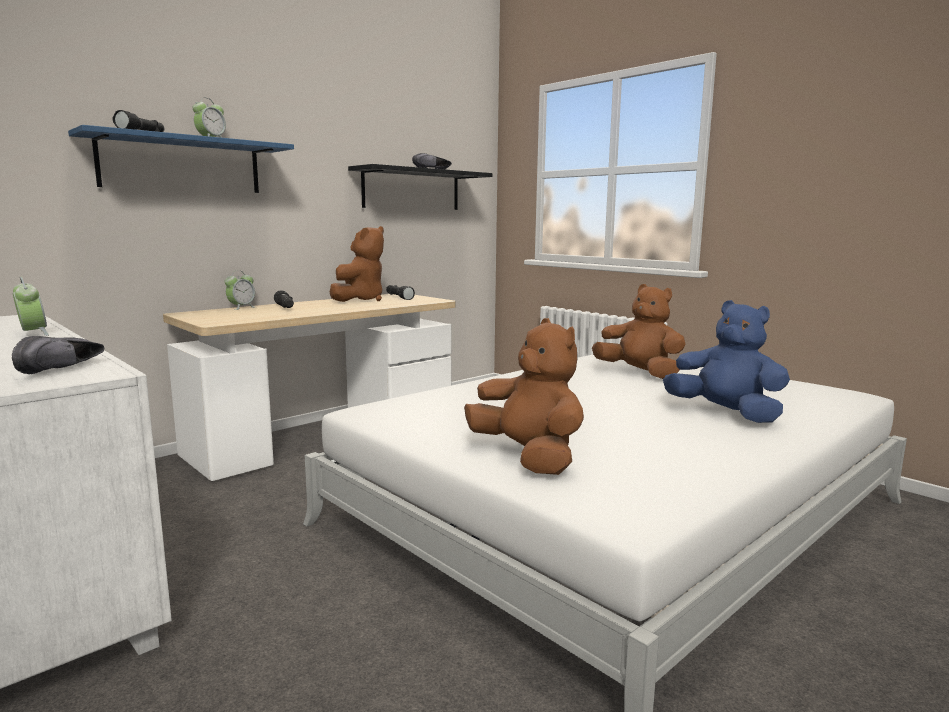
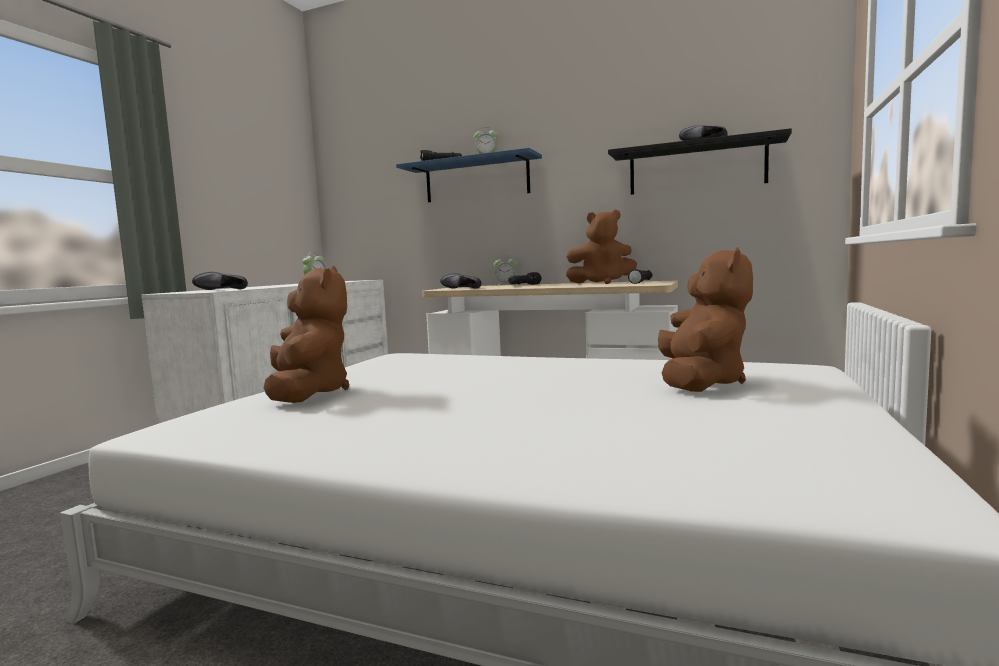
camera: 65 degrees right, 5 degrees down
brown plush toy [464,318,584,475] -> brown plush toy turned 45 degrees counterclockwise [264,266,349,403]
blue plush toy [663,300,790,423] -> none
none -> black shoe [440,273,481,288]

